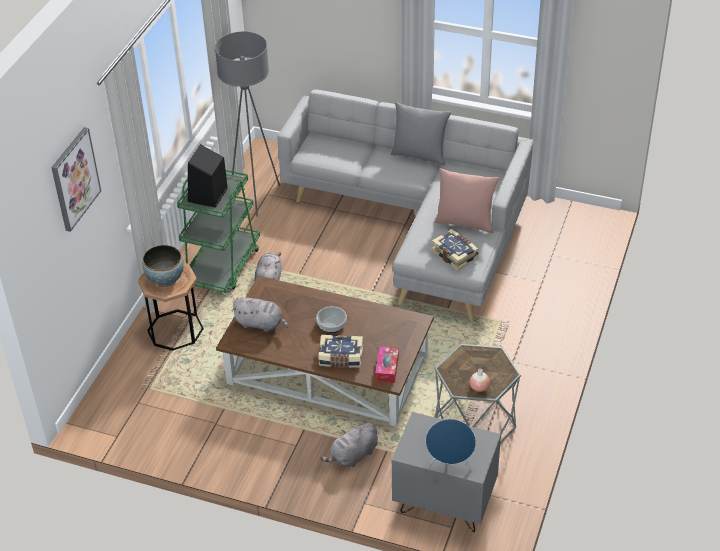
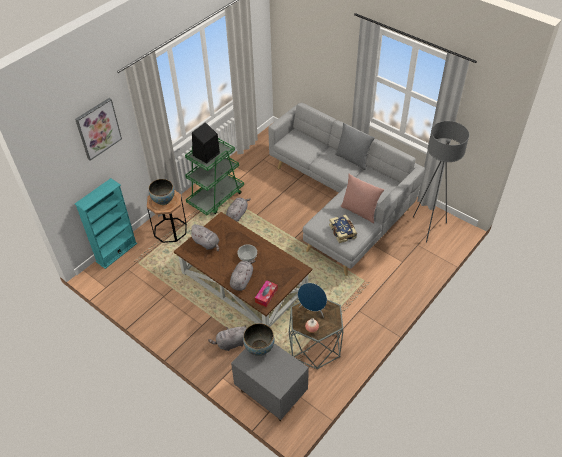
camera: 20 degrees right, 5 degrees up
grey floor lamp [215,32,280,216] -> grey floor lamp moved to [413,121,469,243]
book [318,335,363,368] -> grey plush toy [230,260,255,291]
blue speaker [426,419,476,471] -> blue speaker moved to [298,283,327,318]
none -> turquoise bookcase [75,178,137,269]
none -> bowl [243,323,275,356]

